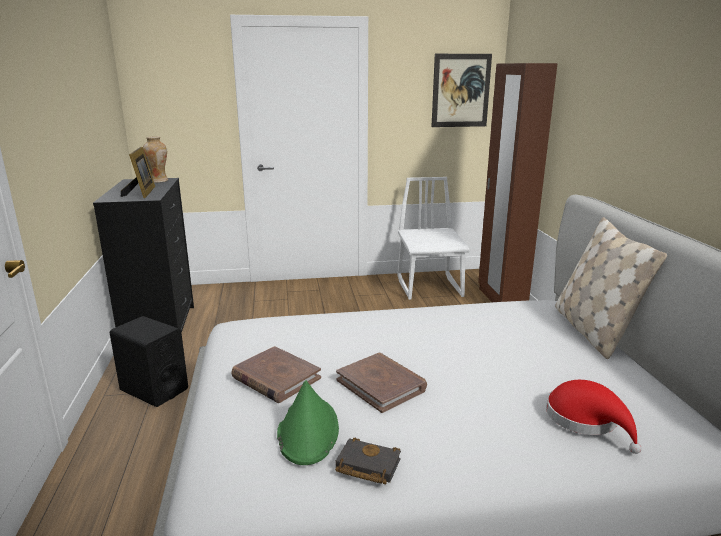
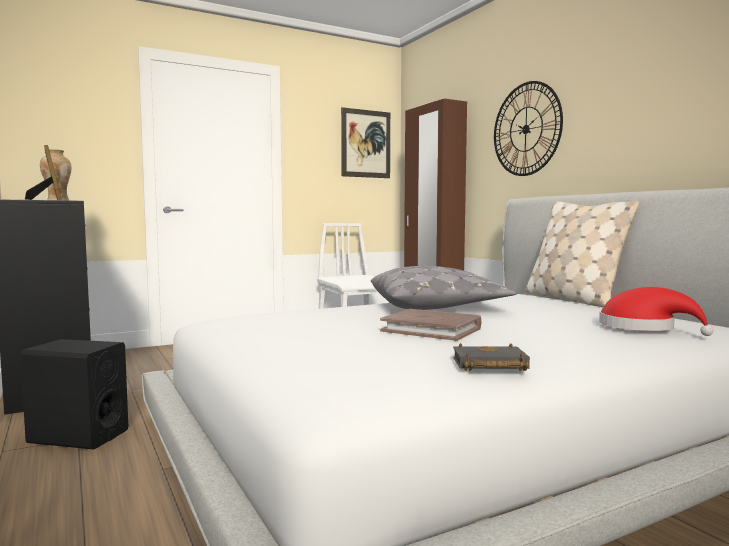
camera: 20 degrees left, 15 degrees down
brown book [231,346,321,403] -> none
green hat [277,380,339,465] -> none
none -> grey pillow [371,266,517,310]
none -> wall clock [494,81,563,176]

